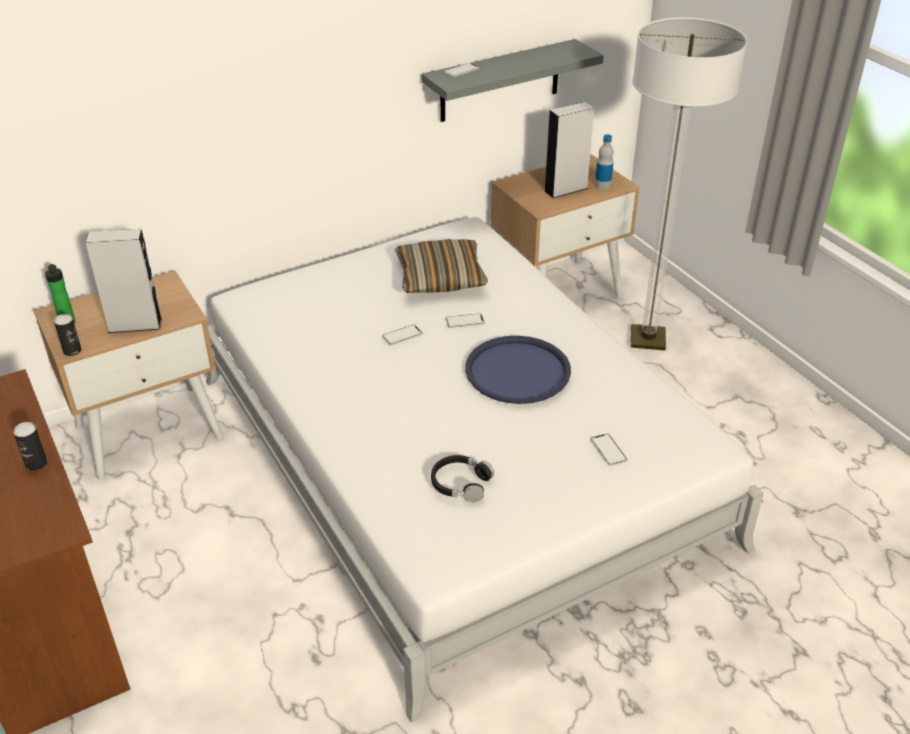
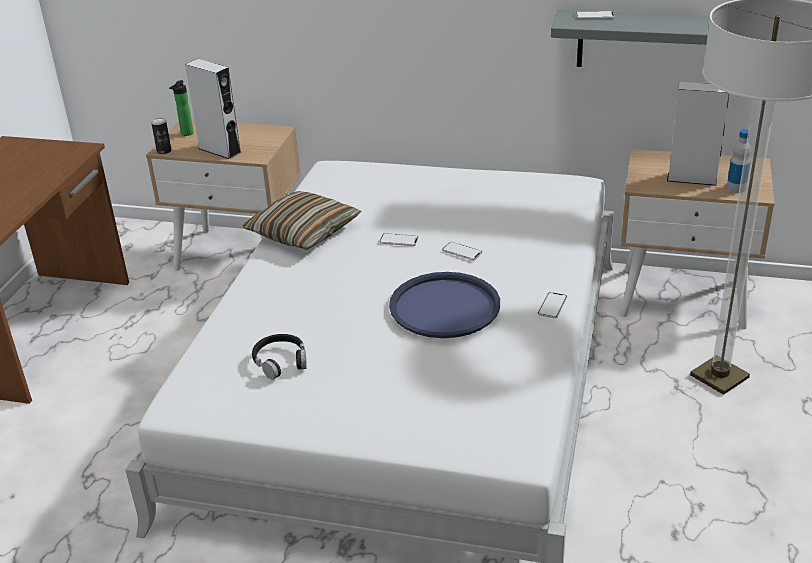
camera: 45 degrees right, 5 degrees down
can [13,422,47,471] -> none
pillow [395,239,488,293] -> pillow moved to [242,191,362,250]
phone [591,434,627,466] -> phone moved to [538,292,568,318]

